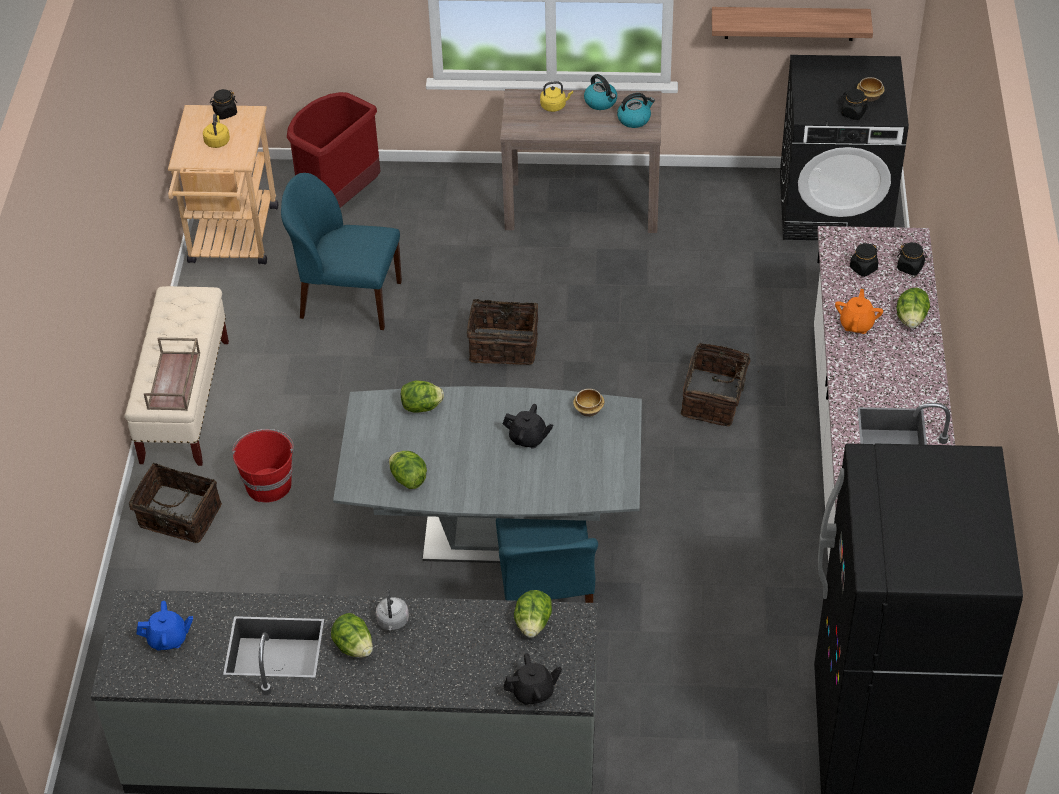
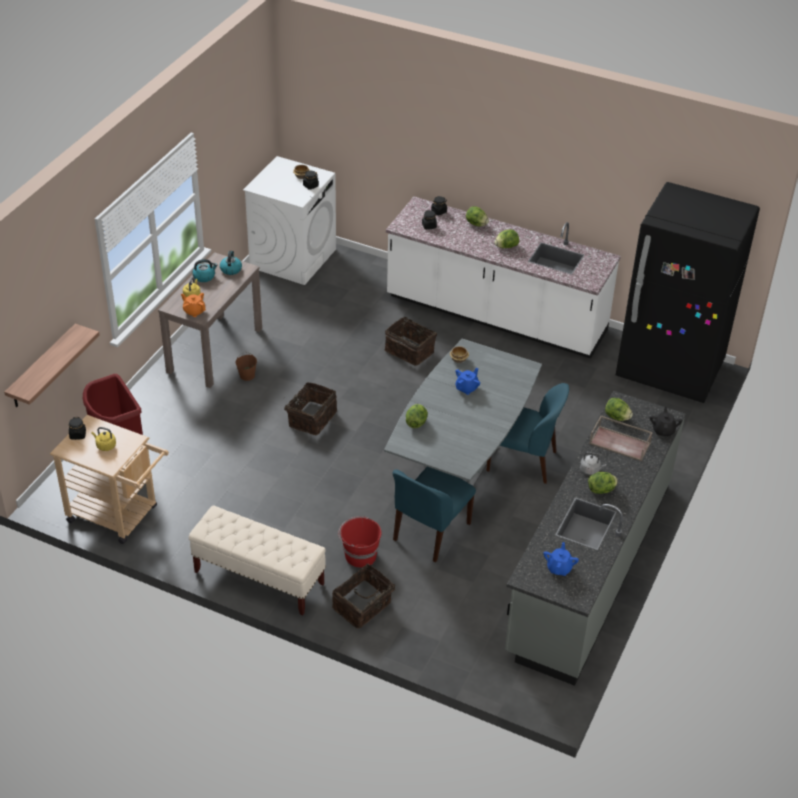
camera: 70 degrees left, 5 degrees down
brown tray [144,337,200,411] -> brown tray moved to [589,415,653,461]
blue chair [281,173,402,330] -> blue chair moved to [392,467,476,562]
lettuce [389,451,427,489] -> lettuce moved to [495,229,519,248]
black teapot [503,404,554,449] -> blue teapot [456,368,480,395]
shelf [712,7,873,41] -> shelf moved to [4,324,99,407]
black washing machine [780,55,909,240] -> white washing machine [243,156,336,285]
orange teapot [835,289,883,334] -> orange teapot moved to [181,293,206,317]
none -> brown bucket [236,352,257,381]

